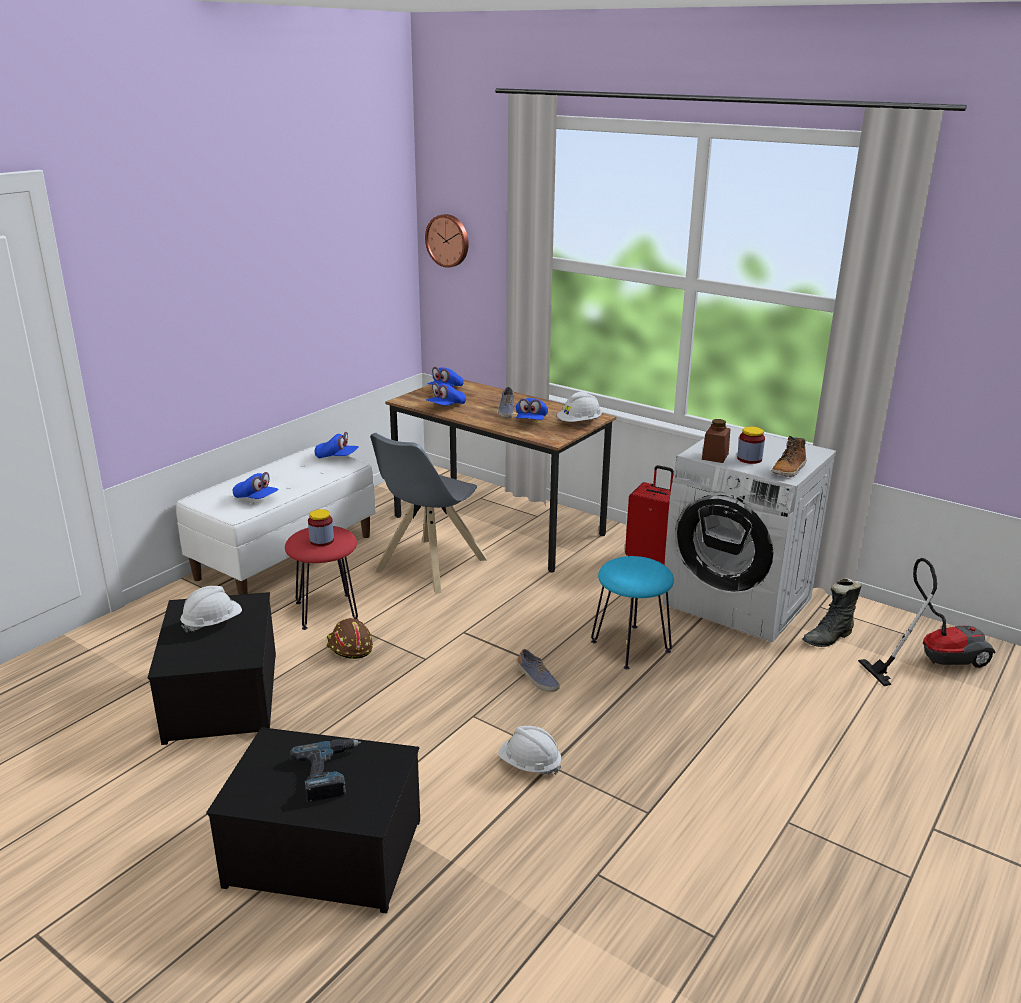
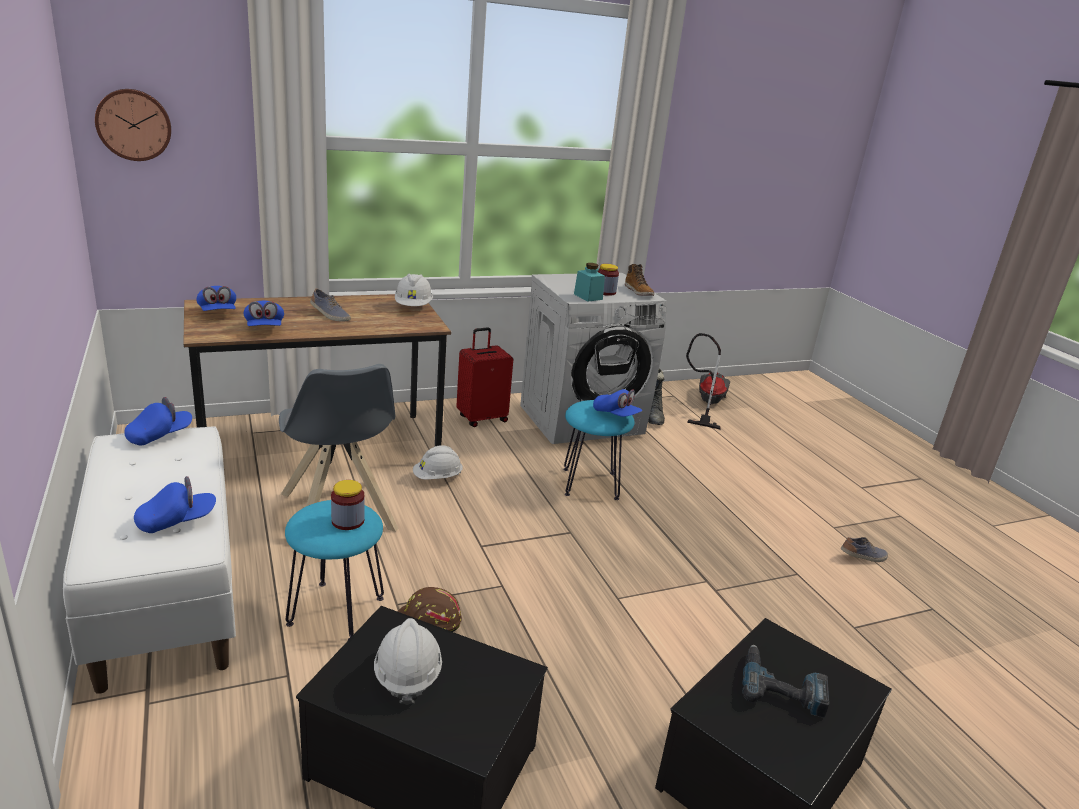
camera: 60 degrees left, 0 degrees up
red stool [285,526,358,630] -> turquoise stool [285,500,384,640]
white hard hat [498,726,562,775] -> white hard hat moved to [413,445,463,480]
blue cap [516,398,548,420] -> blue cap moved to [593,389,642,417]
shoe [517,649,560,692] -> shoe moved to [841,537,888,562]
brown jar [702,419,731,463] -> turquoise jar [574,263,605,302]

